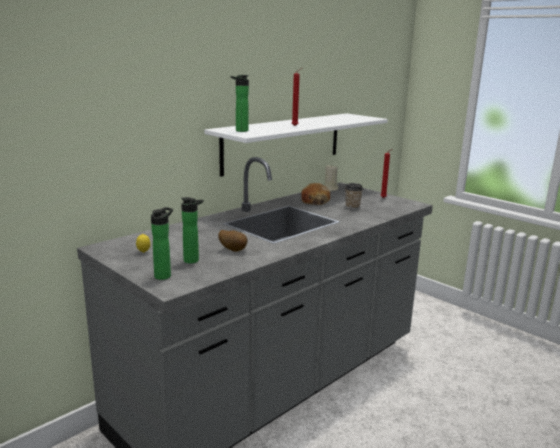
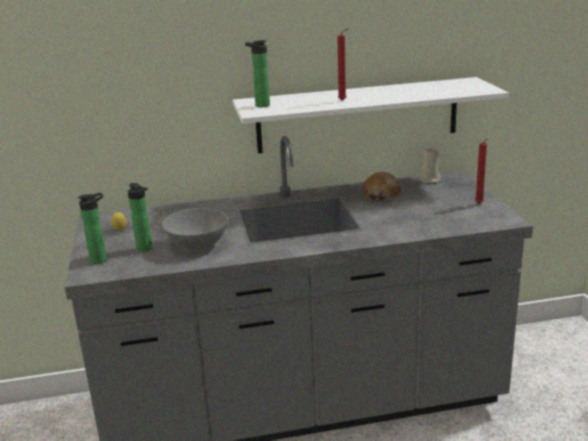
camera: 35 degrees right, 5 degrees up
potato [218,230,248,252] -> grey bowl [162,208,227,250]
cup [345,183,363,209] -> none

